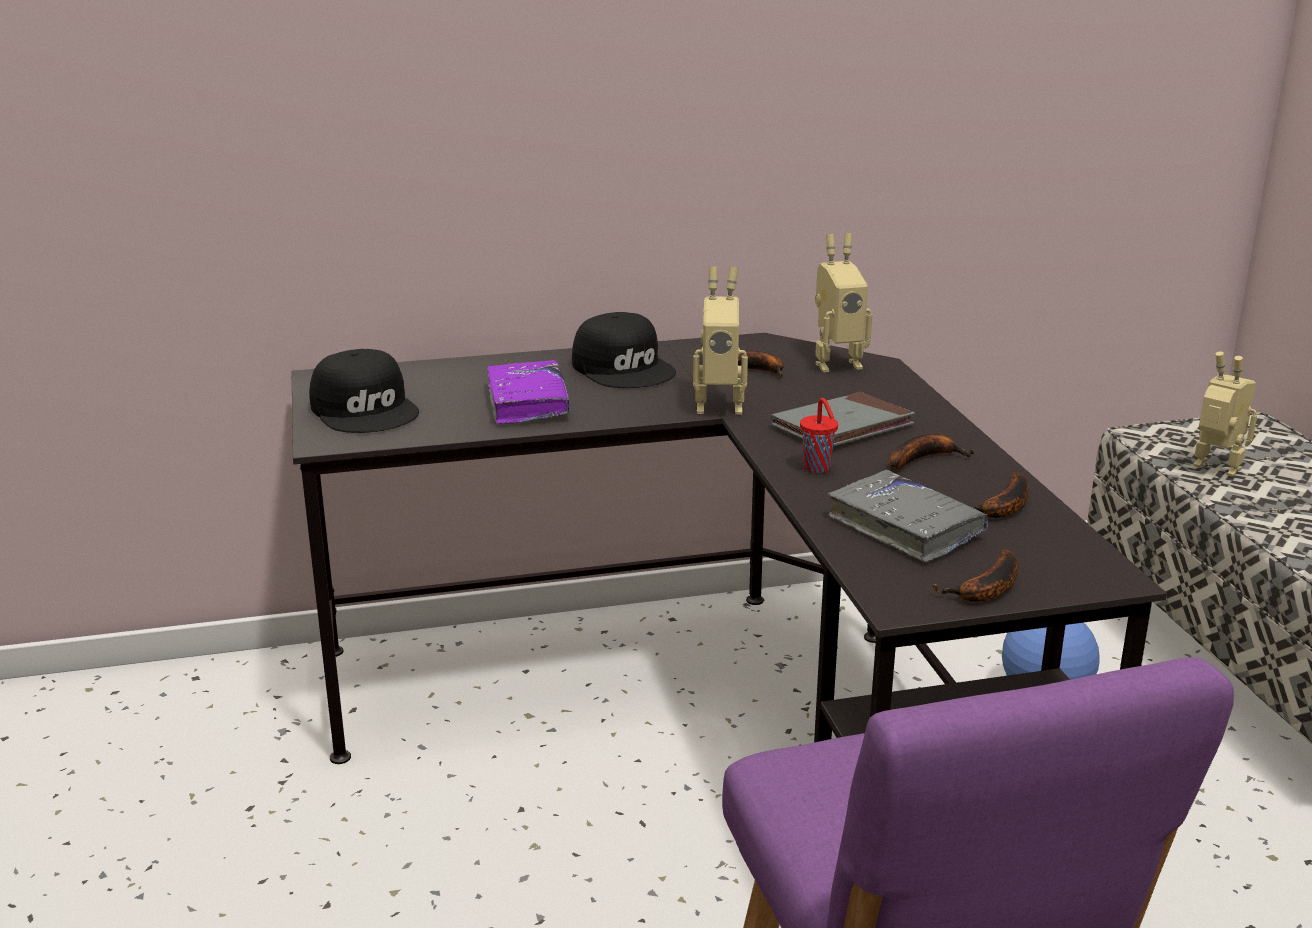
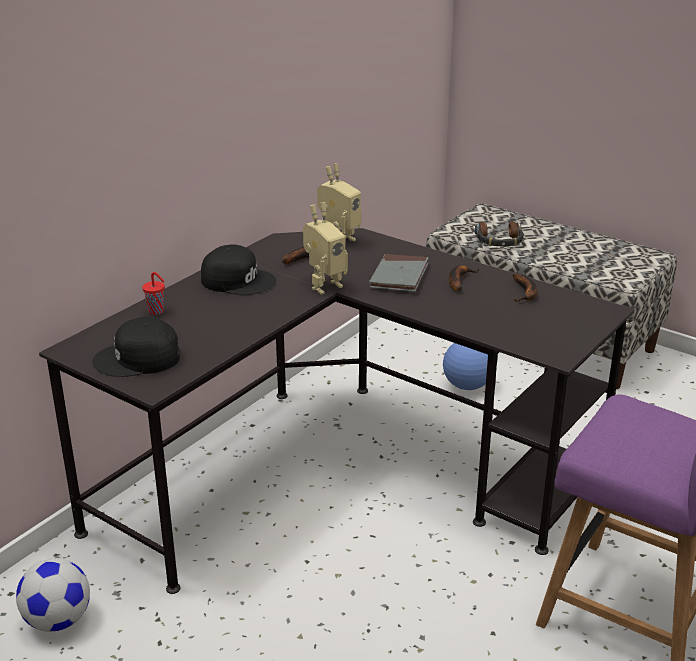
camera: 40 degrees left, 5 degrees up
black cap [309,349,419,433] -> black cap turned 150 degrees clockwise [93,317,180,377]
purple book [487,360,571,424] -> none
red cup [800,398,838,473] -> red cup moved to [142,272,165,315]
grey book [828,470,988,562] -> none
banana [932,549,1018,602] -> none
toy robot [1193,352,1257,477] -> headphones [475,222,524,247]
none -> football [16,558,90,632]

